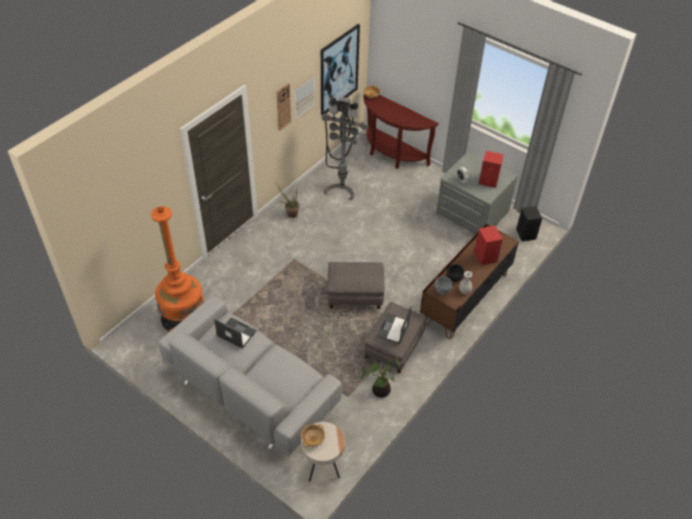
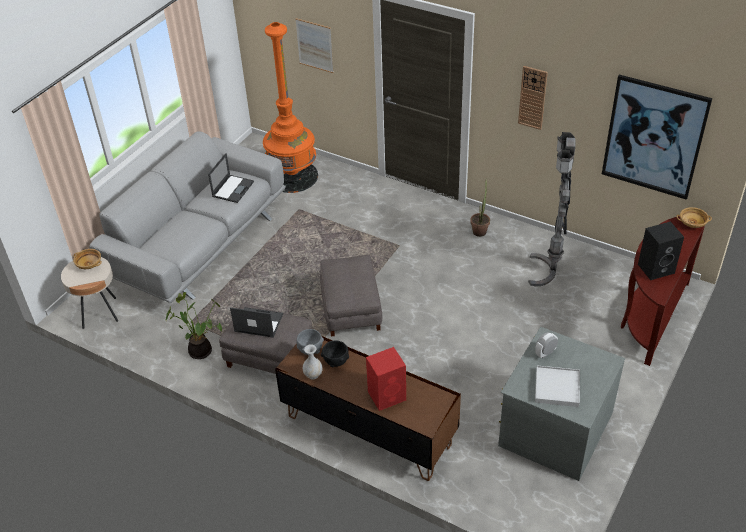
camera: 85 degrees right, 5 degrees down
picture [294,74,316,121] -> picture moved to [295,18,334,73]
red speaker [479,151,504,188] -> white tray [535,365,580,407]
black speaker [516,206,542,241] -> black speaker moved to [638,221,684,280]

